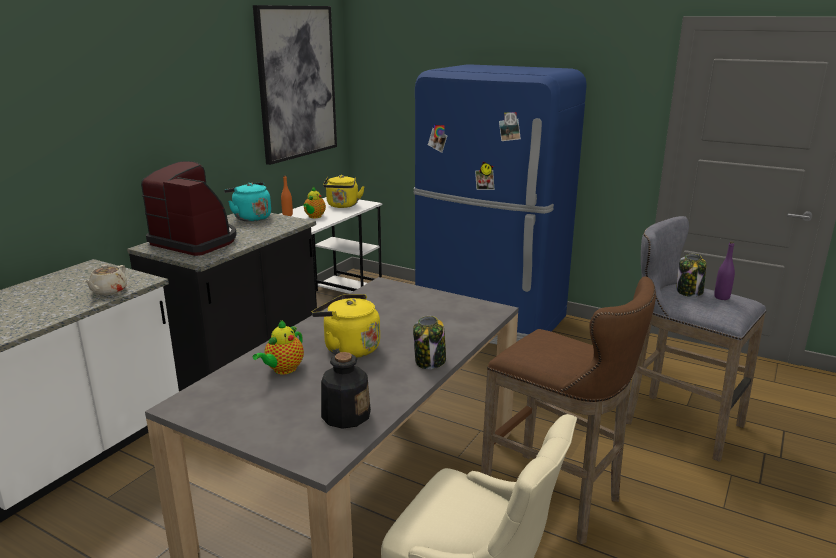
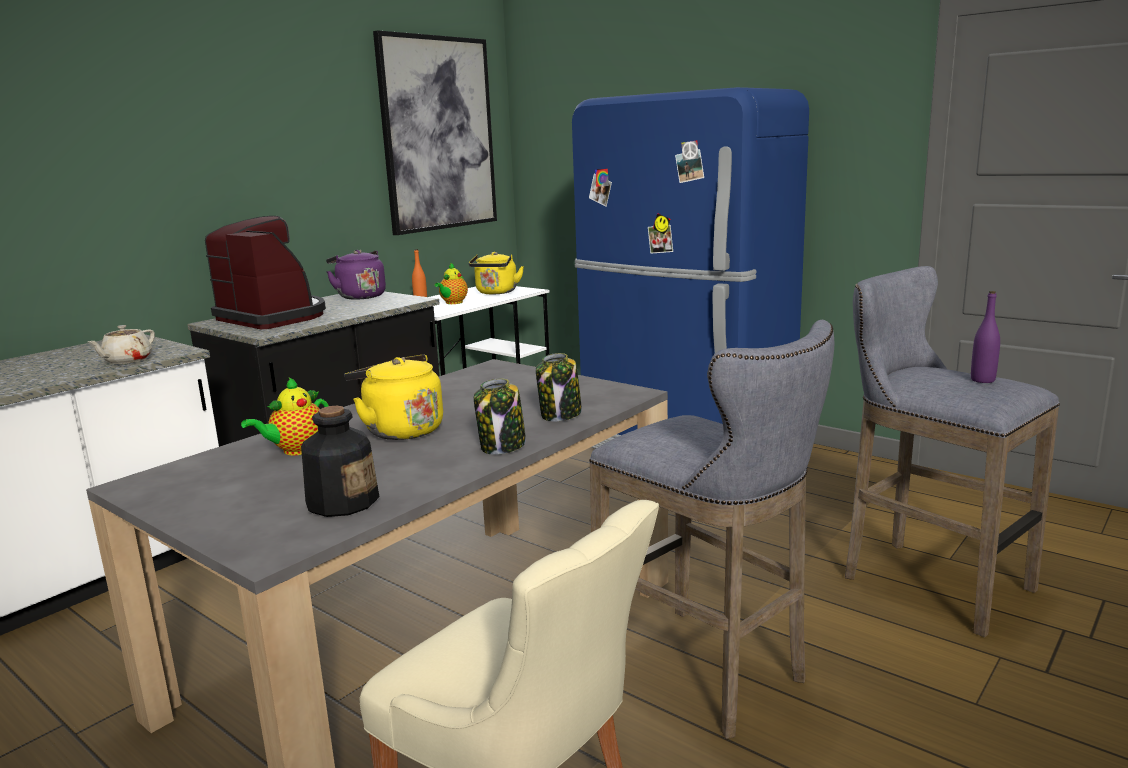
camera: 10 degrees right, 5 degrees down
turquoise kettle [224,182,271,222] -> purple kettle [326,250,386,300]
brown stool [481,276,656,544] -> grey stool [589,320,834,739]
jar [676,254,706,297] -> jar moved to [536,353,582,421]

